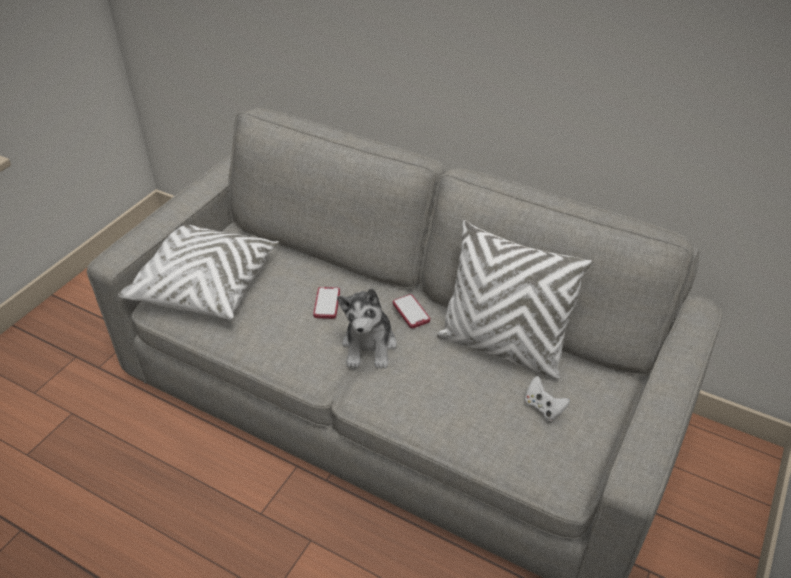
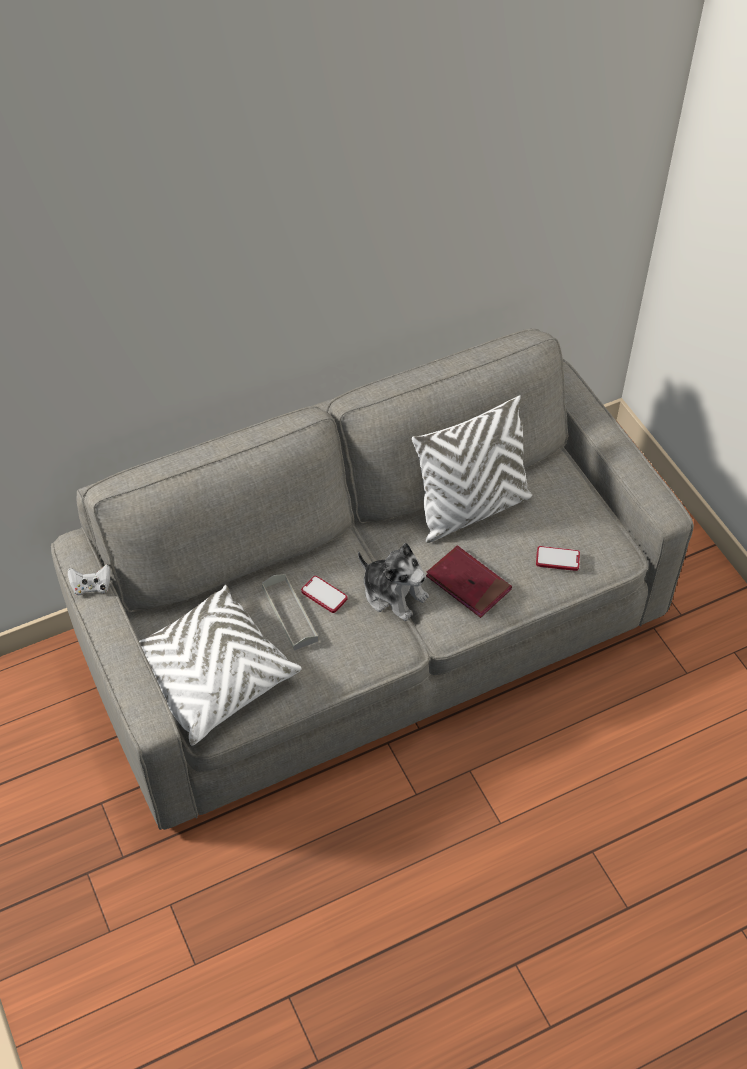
camera: 55 degrees left, 10 degrees up
phone [393,294,430,328] -> phone moved to [536,546,580,571]
white game controller [525,376,570,421] -> white game controller moved to [68,564,110,596]
none -> grey tray [262,574,319,651]
none -> red book [426,545,512,618]

